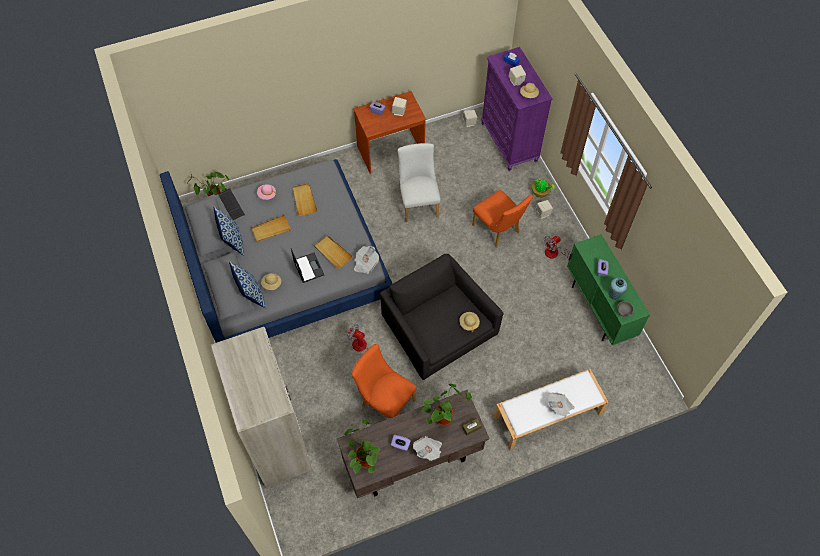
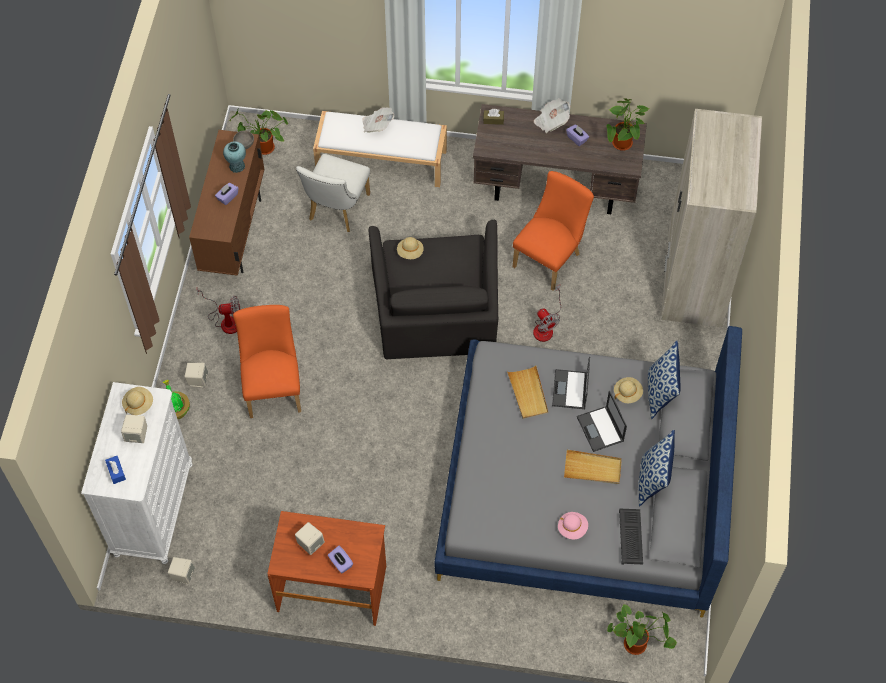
camera: 150 degrees left, 0 degrees up
beige tray [293,183,317,216] -> none
orange chair [351,344,417,419] -> orange chair turned 120 degrees counterclockwise [513,171,594,291]
newspaper [354,246,379,274] -> none
white chair [398,143,441,222] -> white chair moved to [296,154,370,232]
potted plant [422,384,472,426] -> potted plant moved to [230,110,288,155]
purple dresser [481,47,553,171] -> white dresser [81,382,192,564]
green cabinet [567,234,650,345] -> brown cabinet [189,130,265,276]
none -> laptop [577,391,627,452]

